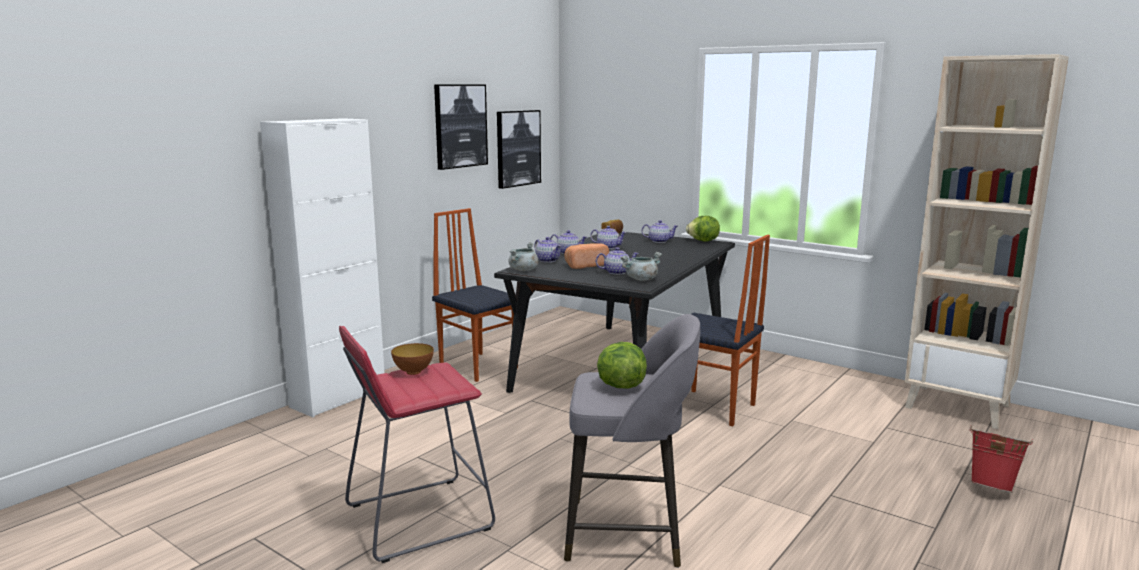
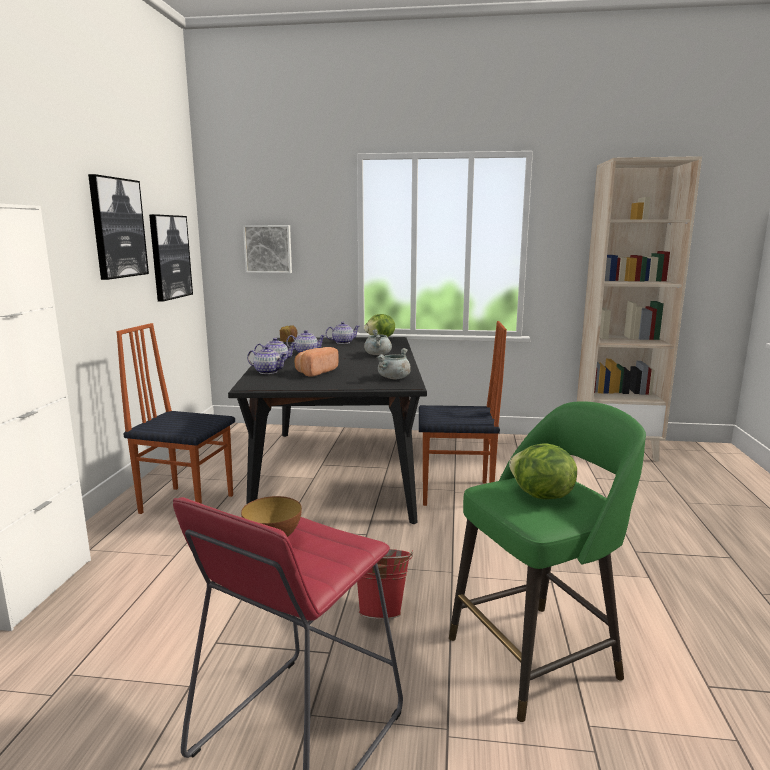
camera: 30 degrees left, 0 degrees up
grey cooking pot [508,242,539,271] -> grey cooking pot moved to [364,329,392,355]
grey stool [564,314,700,568] -> green stool [449,401,646,722]
teapot [596,247,639,275] -> none
red bucket [969,427,1033,492] -> red bucket moved to [357,549,413,619]
none -> picture [243,225,292,273]

